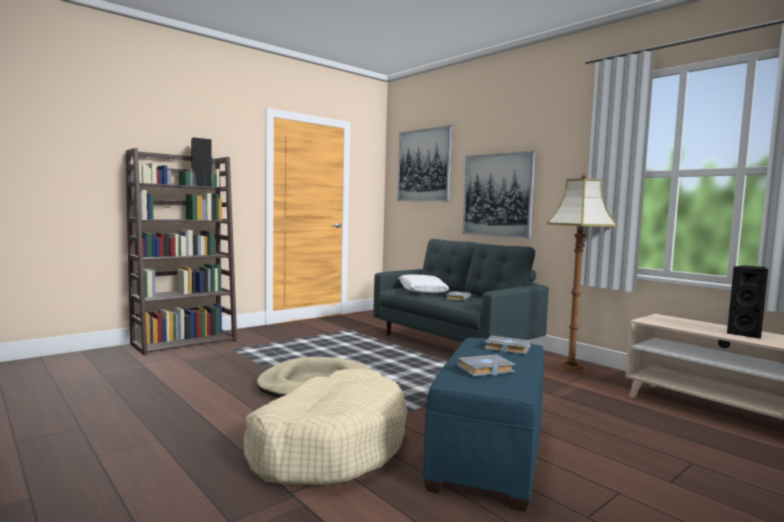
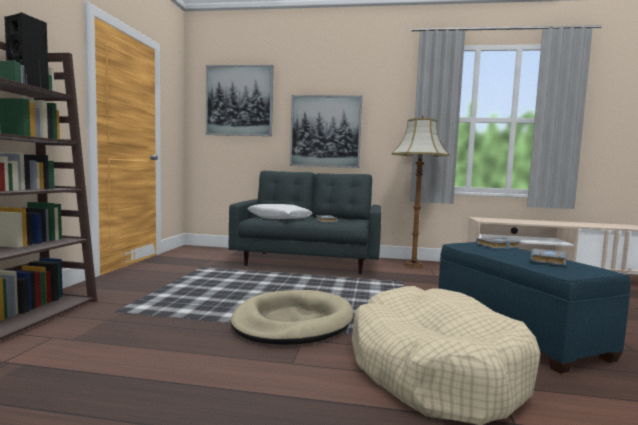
camera: 40 degrees left, 0 degrees up
black speaker [727,265,768,339] -> none

